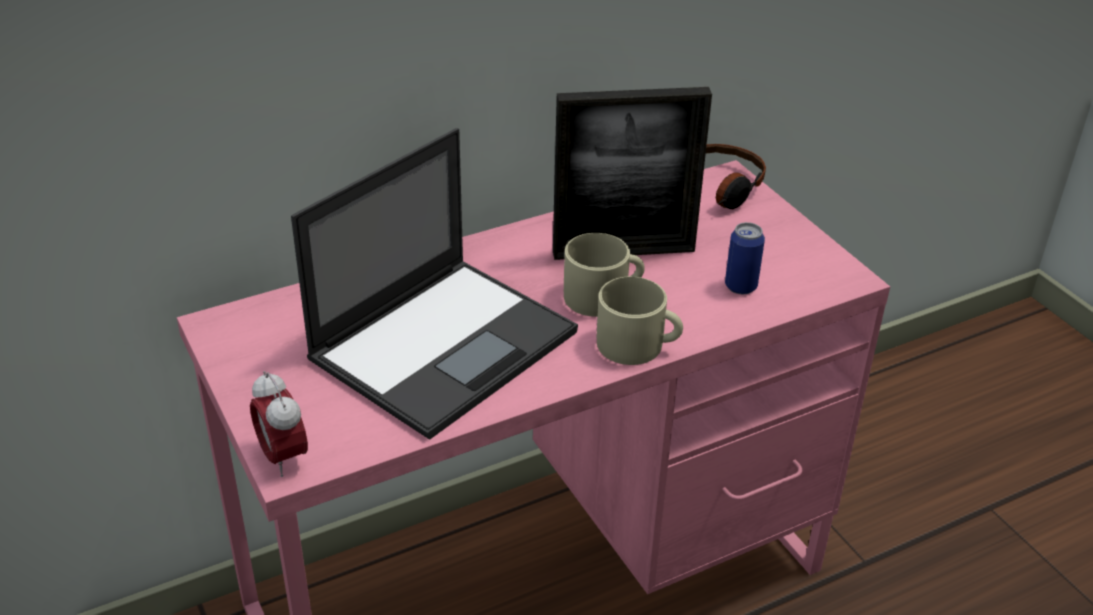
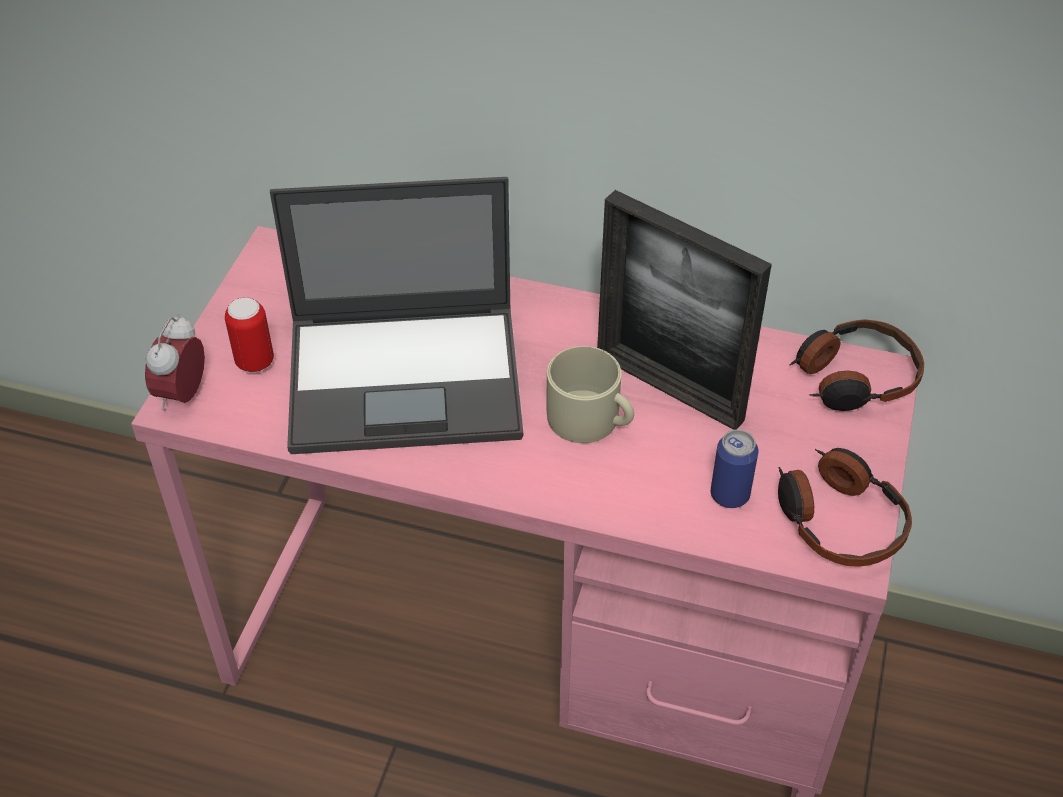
camera: 45 degrees right, 10 degrees up
beige mug [597,277,683,365] -> none
none -> can [225,297,274,373]
none -> headphones [778,448,912,567]

